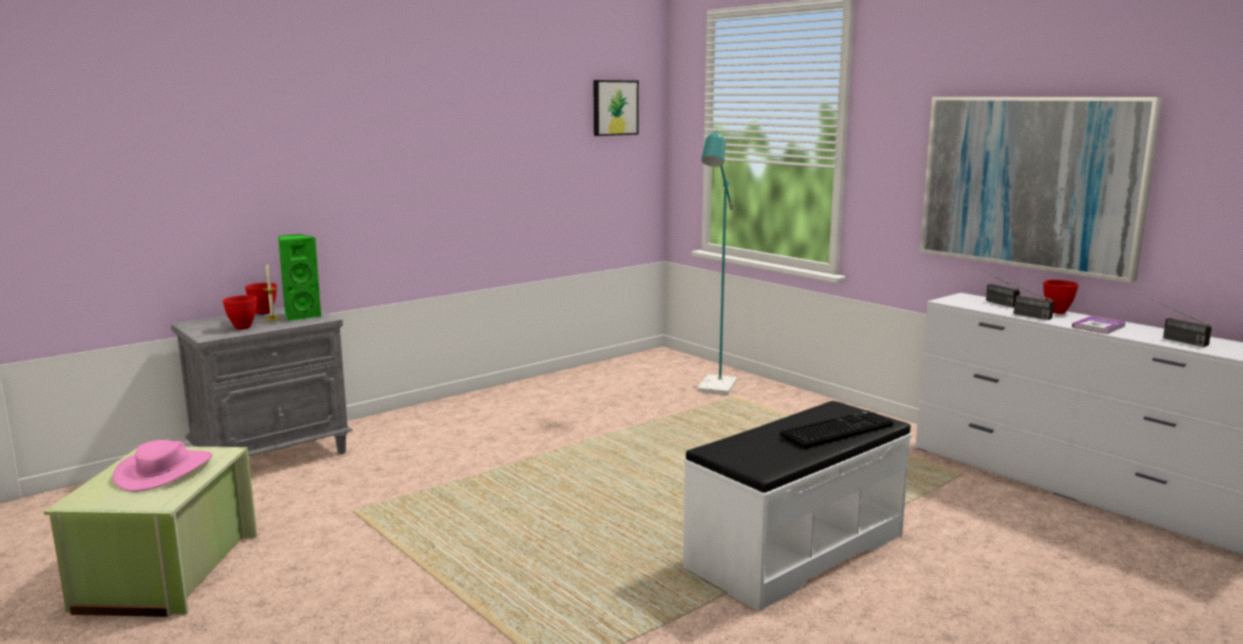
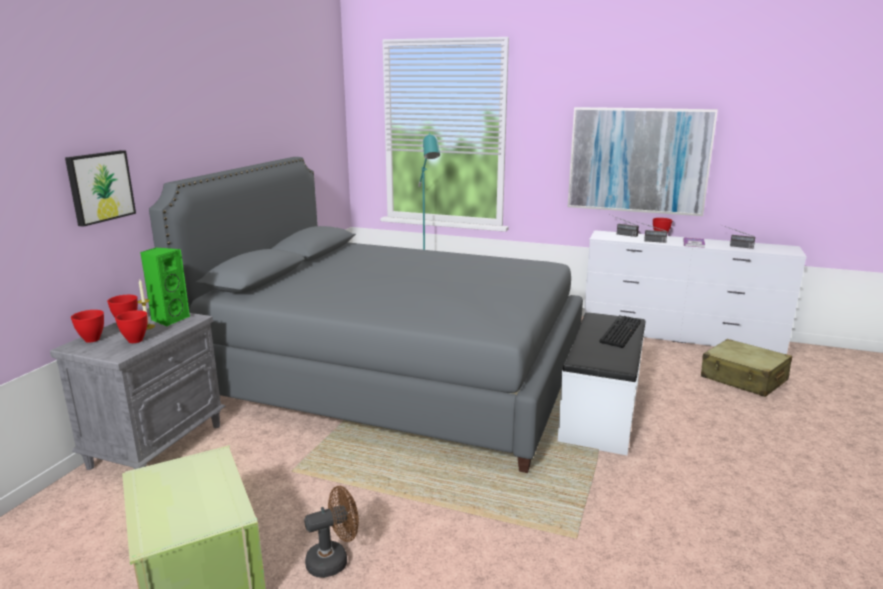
camera: 30 degrees left, 5 degrees up
pink hat [113,440,212,492] -> none
picture [594,80,639,136] -> picture moved to [65,150,136,227]
none -> red bowl [71,310,104,343]
none -> grey bed [149,157,583,473]
none -> brown fan [304,486,359,578]
none -> beige suitcase [701,339,792,397]

